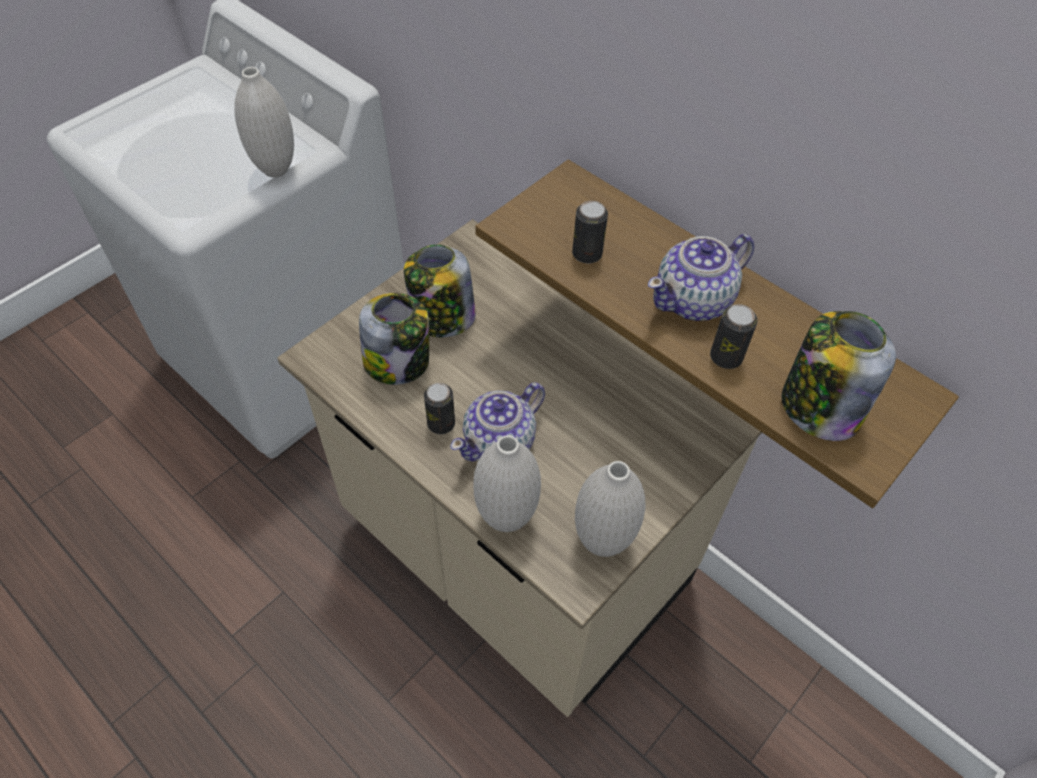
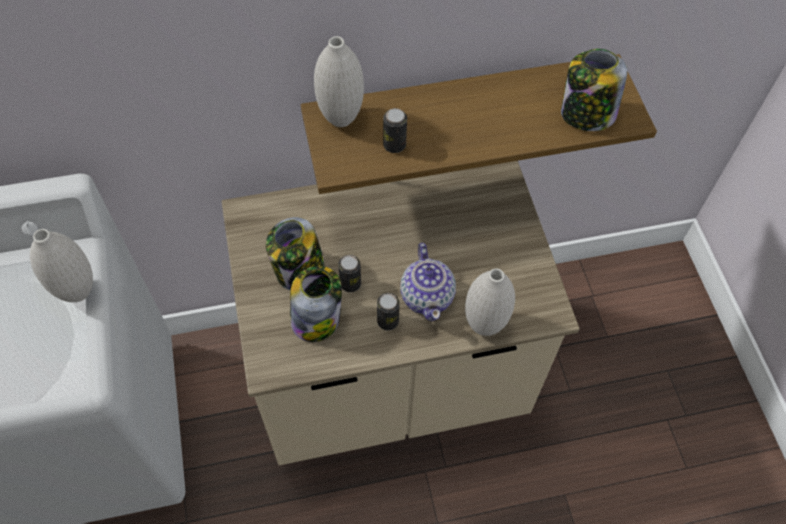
camera: 55 degrees left, 5 degrees up
white vase [575,461,645,557] -> white vase moved to [314,36,364,127]
teapot [648,234,754,321] -> none
can [710,304,758,369] -> can moved to [338,255,361,292]

